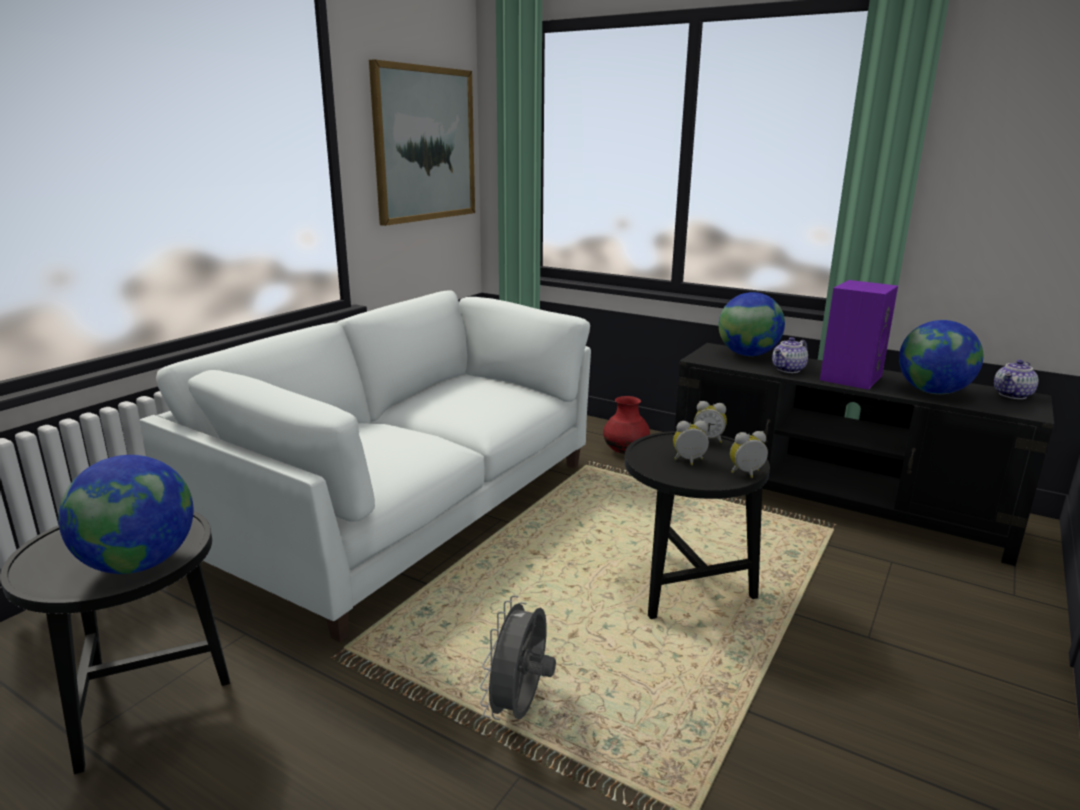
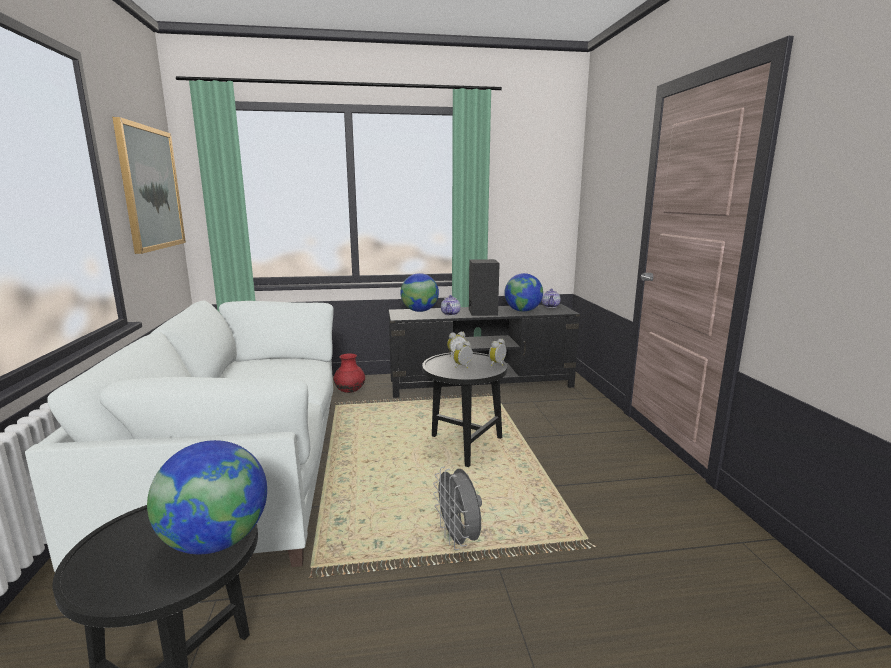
camera: 40 degrees left, 5 degrees down
purple speaker [820,280,898,390] -> black speaker [469,259,500,316]

